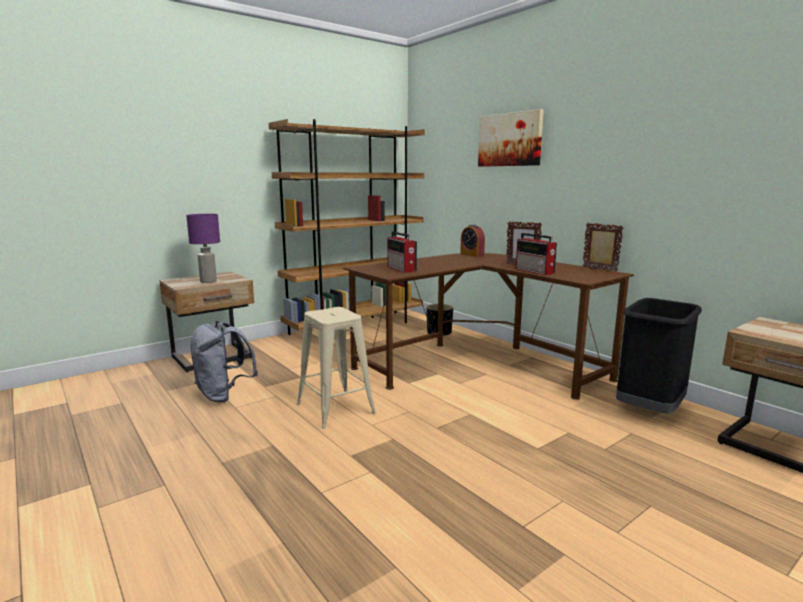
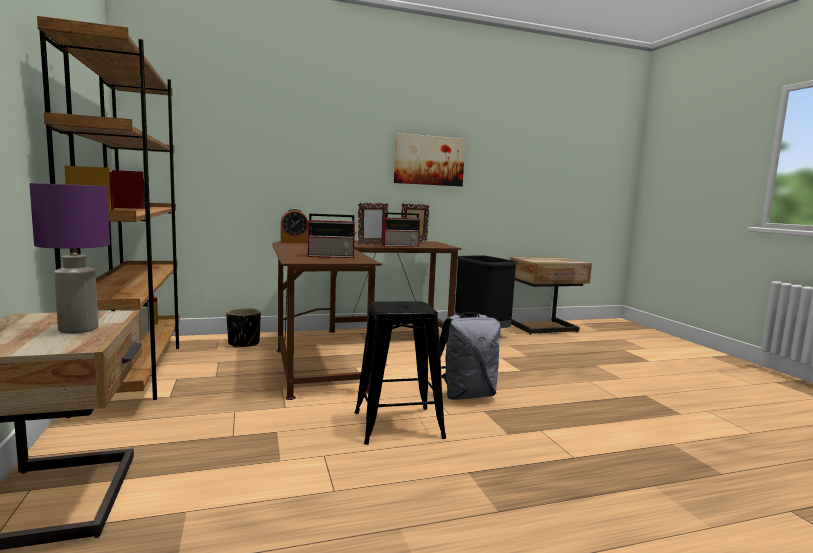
camera: 70 degrees left, 5 degrees down
grey backpack [190,321,258,402] -> grey backpack moved to [439,312,501,400]
beige stool [297,307,376,429] -> black stool [355,301,446,445]
picture [478,109,544,167] -> picture moved to [394,133,465,186]

